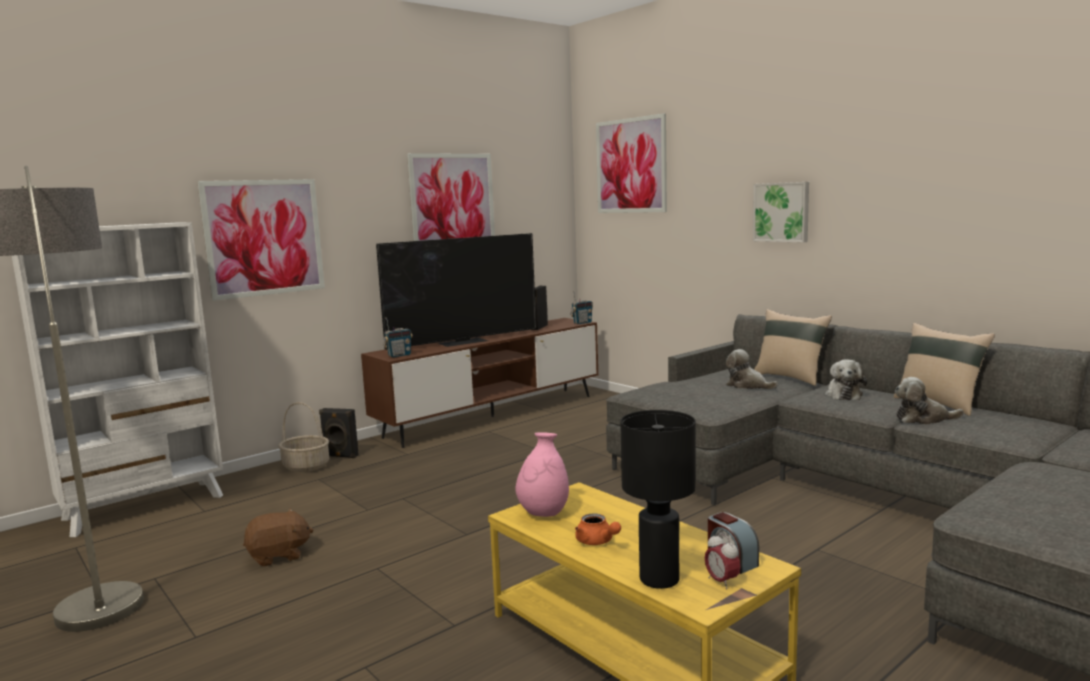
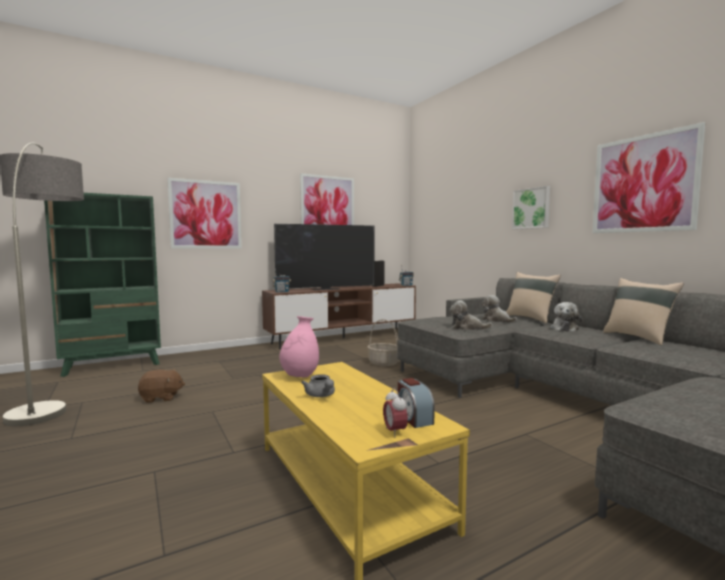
camera: 10 degrees right, 5 degrees down
white bookcase [12,223,223,537] -> green bookcase [44,193,161,377]
basket [278,402,329,472] -> basket moved to [367,319,399,366]
black speaker [319,408,359,458] -> none
orange teapot [575,513,621,545] -> grey teapot [301,374,335,397]
picture [596,113,667,213] -> picture moved to [593,122,705,233]
black table lamp [620,410,696,589] -> none
plush toy [895,377,964,425] -> plush toy moved to [450,301,492,330]

